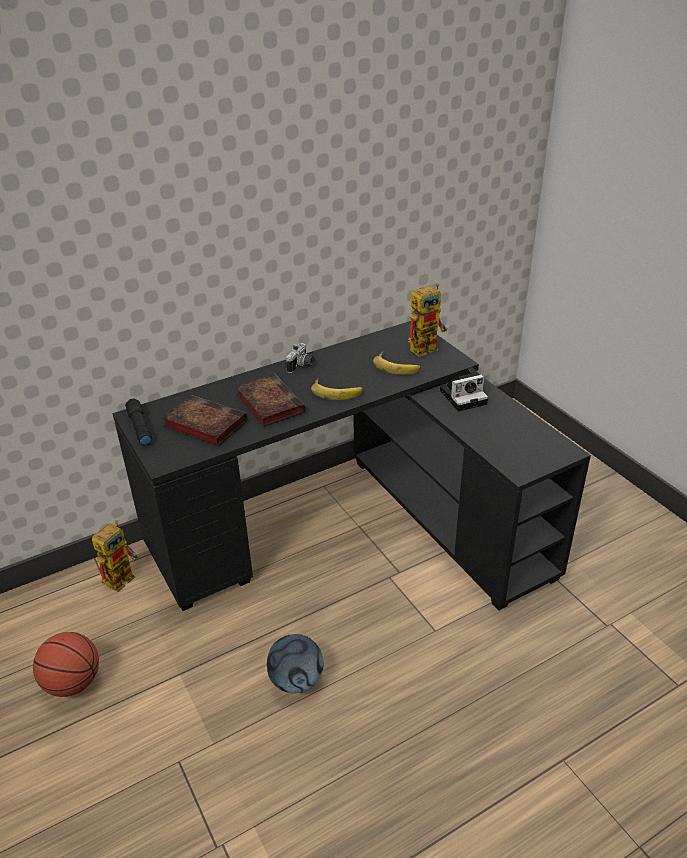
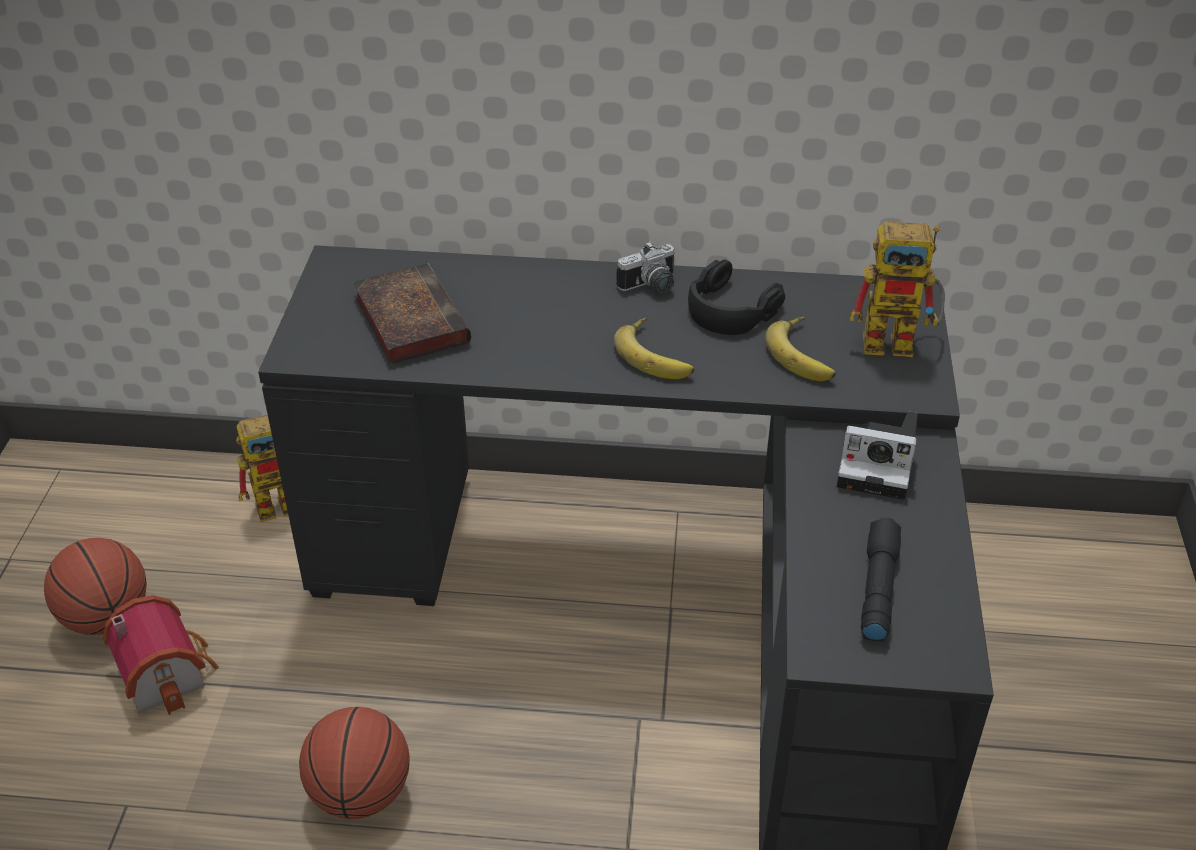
camera: 35 degrees right, 5 degrees up
black flashlight [125,399,152,446] -> black flashlight moved to [861,517,901,642]
book [235,373,306,427] -> none
football [267,634,324,694] -> basketball [299,707,410,819]
none -> toy house [103,595,219,715]
none -> black headphones [688,260,785,335]

